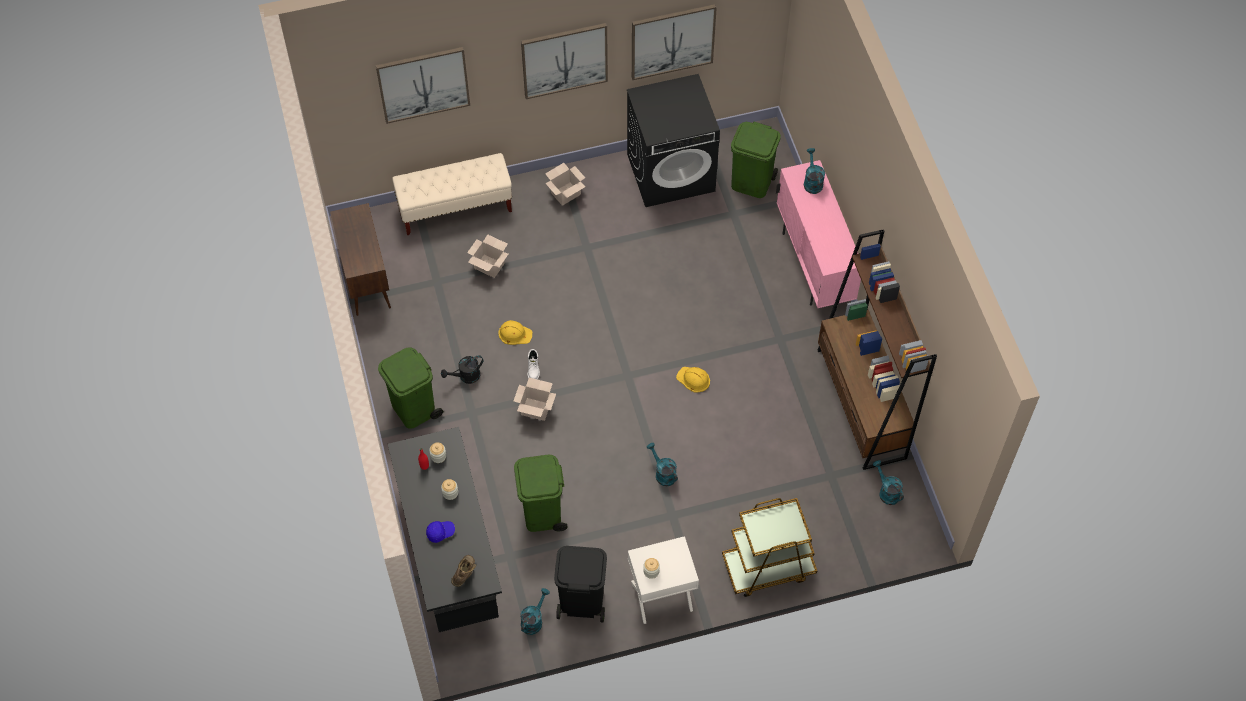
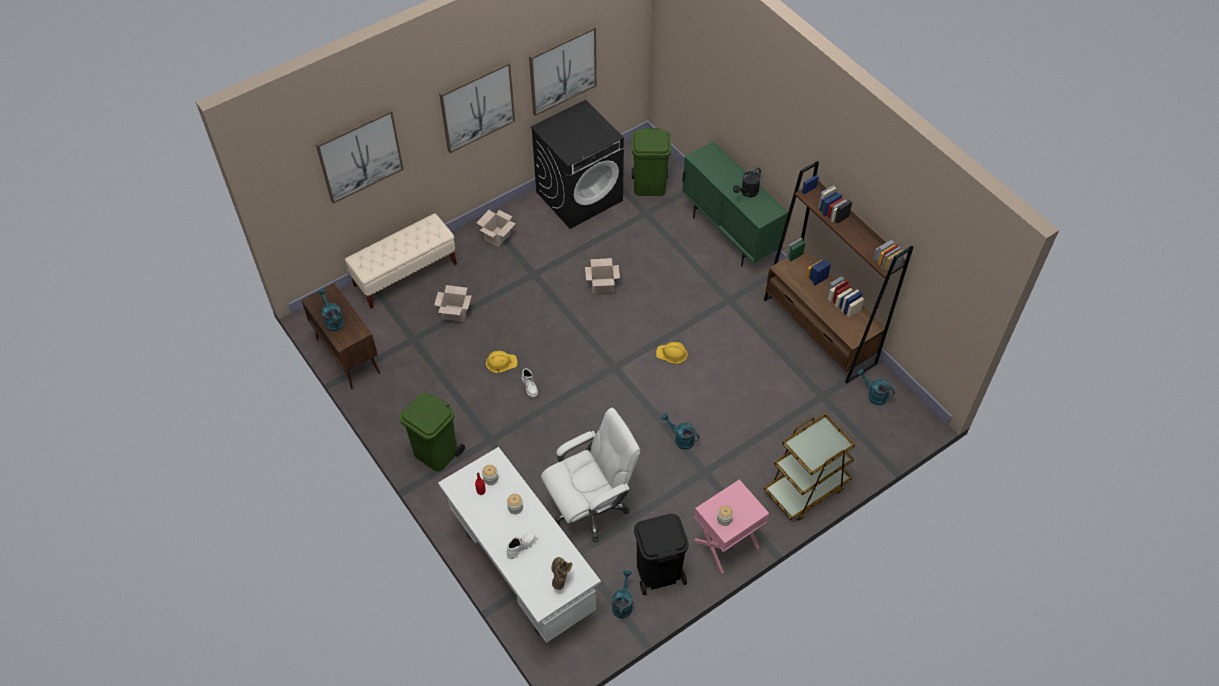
camera: 20 degrees left, 5 degrees down
black desk [388,427,502,632] -> white desk [438,447,601,643]
blue cap [426,521,455,543] -> white boot [507,533,537,559]
black watering can [441,355,483,384] -> black watering can moved to [733,168,761,197]
cardboard box [514,378,556,421] -> cardboard box moved to [585,258,620,293]
green trash can [514,455,568,532] -> white office chair [541,408,640,542]
white nightstand [628,536,699,624] -> pink nightstand [694,479,769,573]
pink cabinet [776,160,861,308] -> green cabinet [682,141,788,267]
turquoise watering can [804,148,825,194] -> turquoise watering can moved to [318,289,344,331]

